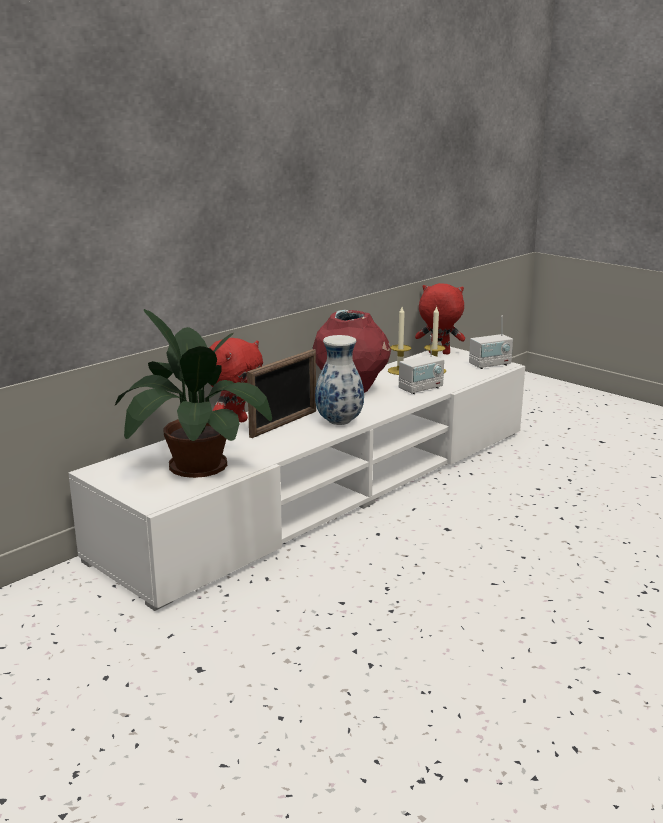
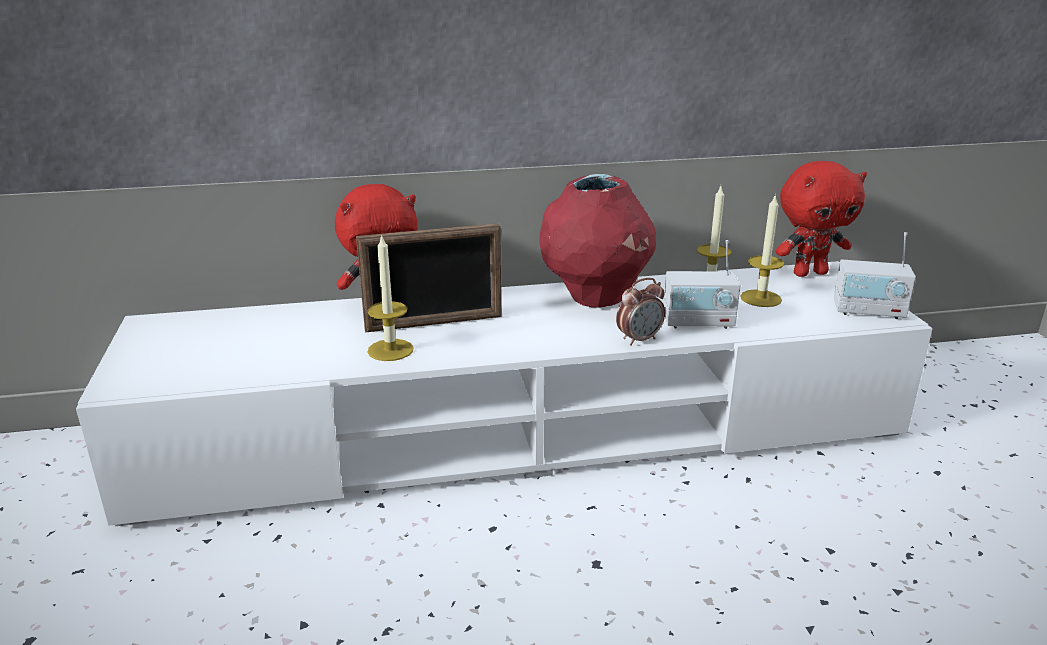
camera: 35 degrees right, 5 degrees up
potted plant [115,309,272,478] -> none
vase [315,335,364,425] -> none
red plush toy [415,283,465,354] -> red plush toy turned 120 degrees clockwise [776,161,867,277]
none -> candle [367,234,414,361]
none -> alarm clock [616,278,665,346]

